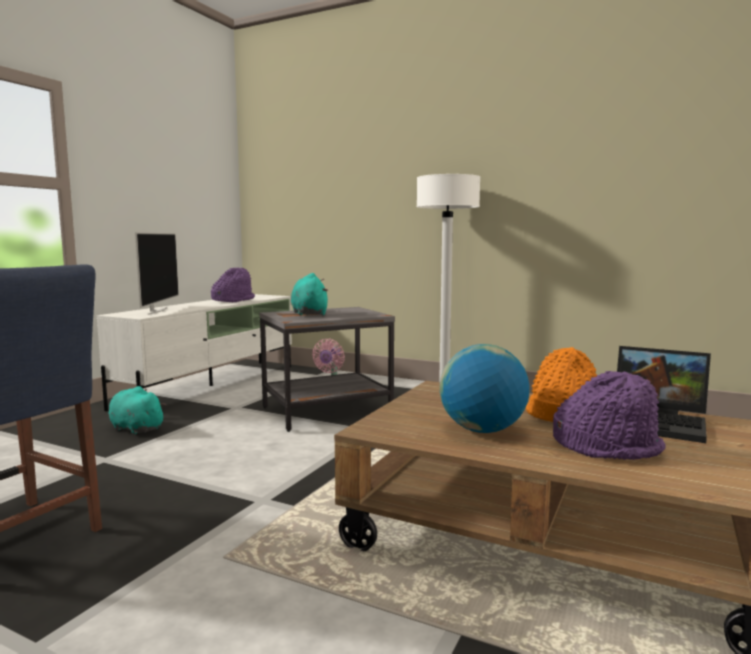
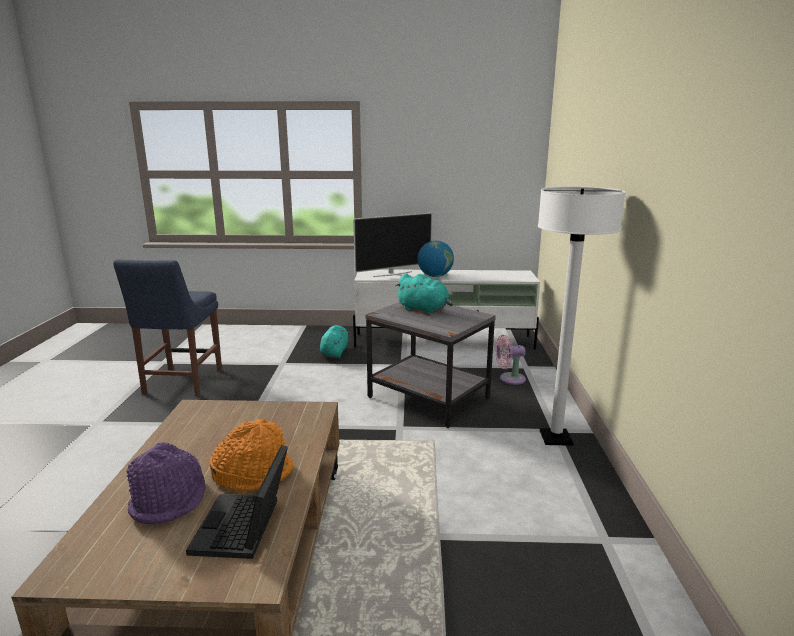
camera: 65 degrees right, 10 degrees up
purple hat [211,268,255,302] -> none
turquoise plush toy [291,273,328,315] -> turquoise plush toy turned 75 degrees clockwise [395,273,453,314]
globe [440,344,530,433] -> globe moved to [418,241,454,277]

